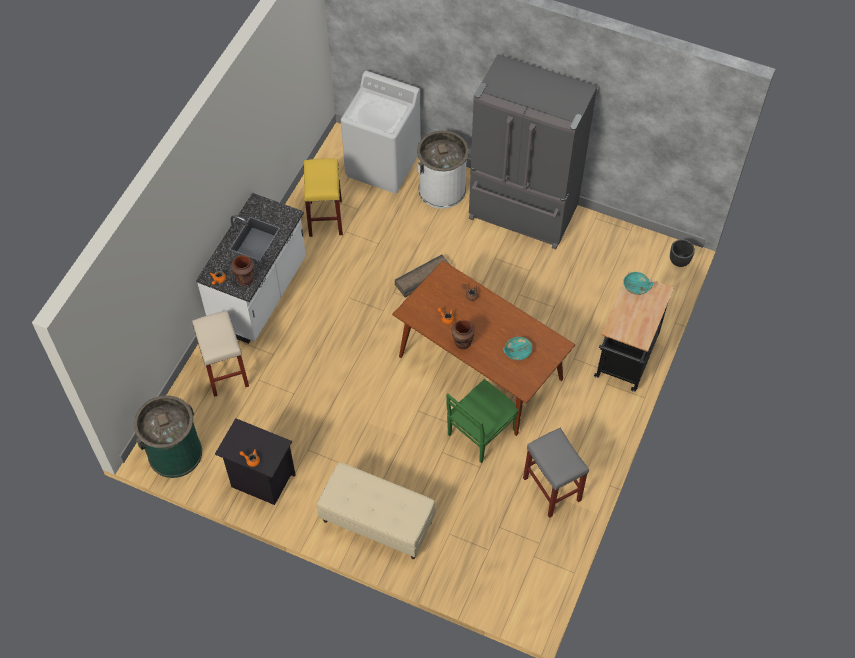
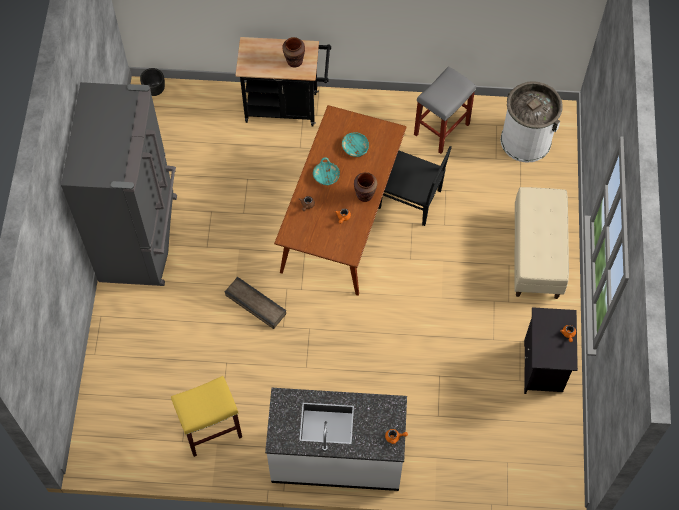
camera: 110 degrees left, 5 degrees up
green trash can [134,395,202,478] -> none
beige stool [192,311,249,397] -> none
brown vase [231,255,254,286] -> brown vase moved to [282,37,305,68]
white washing machine [341,71,421,194] -> none
white trash can [417,131,469,209] -> white trash can moved to [501,81,563,163]
green chair [446,379,519,463] -> black chair [379,146,452,226]
turquoise bowl [623,272,653,295] -> turquoise bowl moved to [313,157,340,185]

